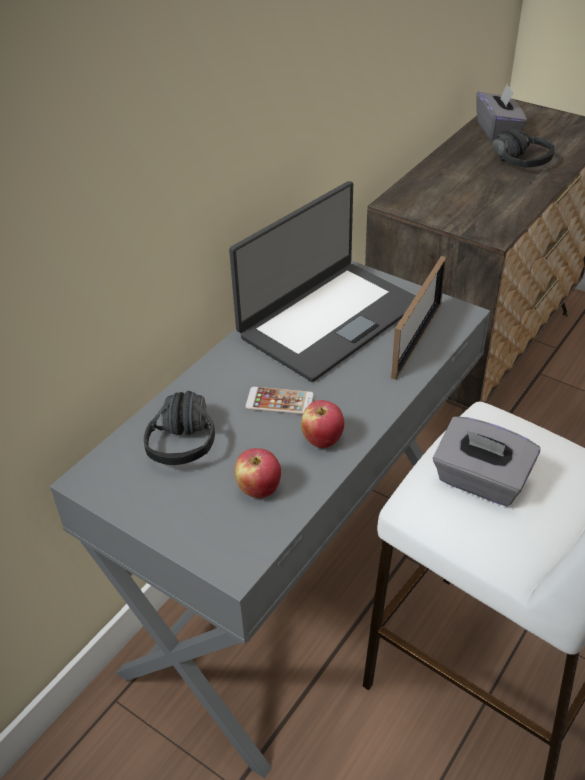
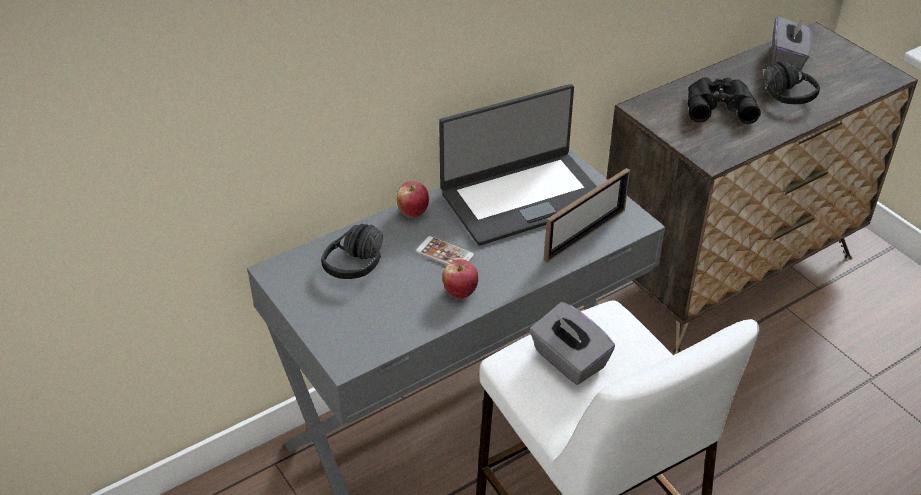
camera: 20 degrees right, 0 degrees up
apple [235,448,281,498] -> apple moved to [397,181,429,218]
none -> black binoculars [688,77,761,124]

